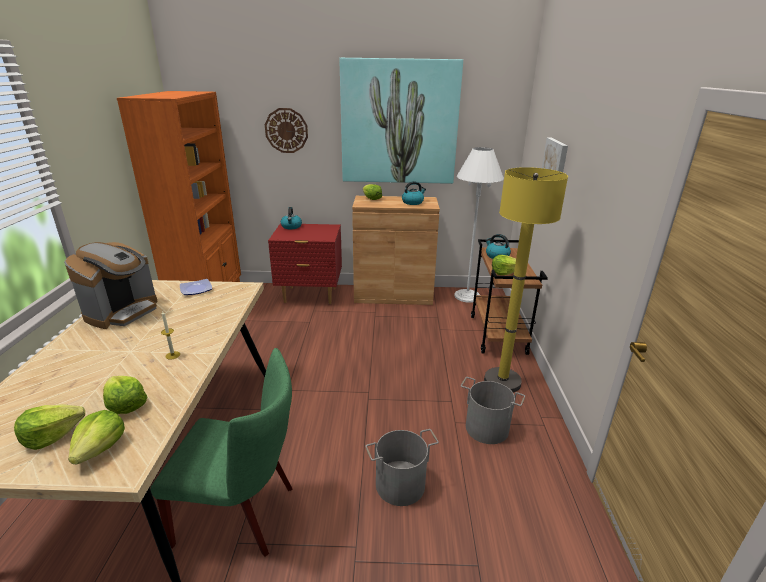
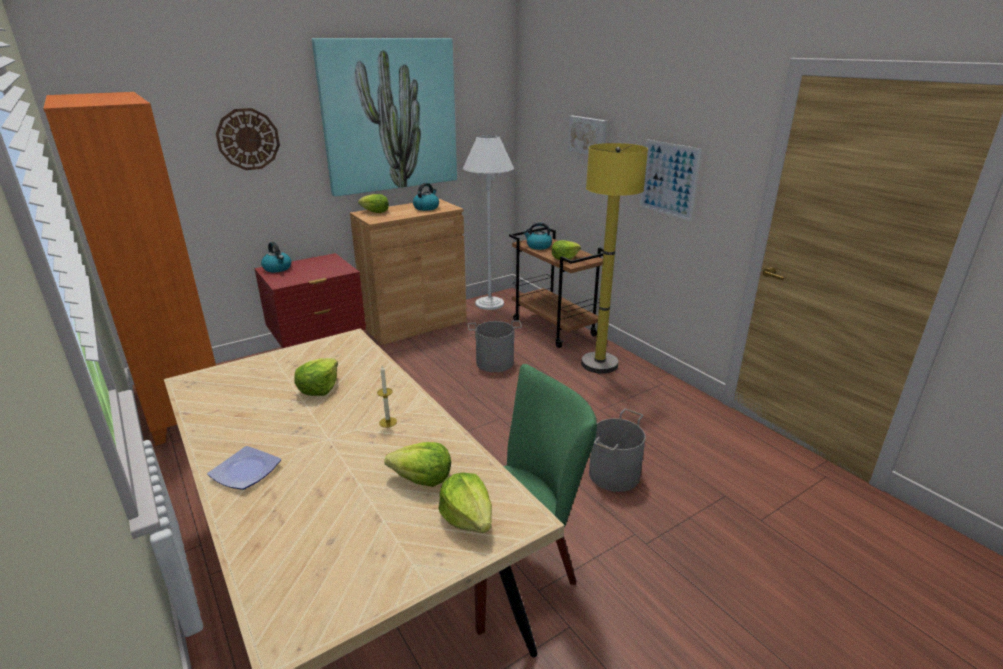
camera: 35 degrees left, 0 degrees up
lettuce [14,404,85,450] -> lettuce moved to [295,358,338,396]
coffee machine [64,242,158,329] -> none
plate [180,279,212,295] -> plate moved to [207,446,281,490]
grey bucket [461,377,525,444] -> grey bucket moved to [468,320,522,372]
none -> picture [640,139,702,221]

